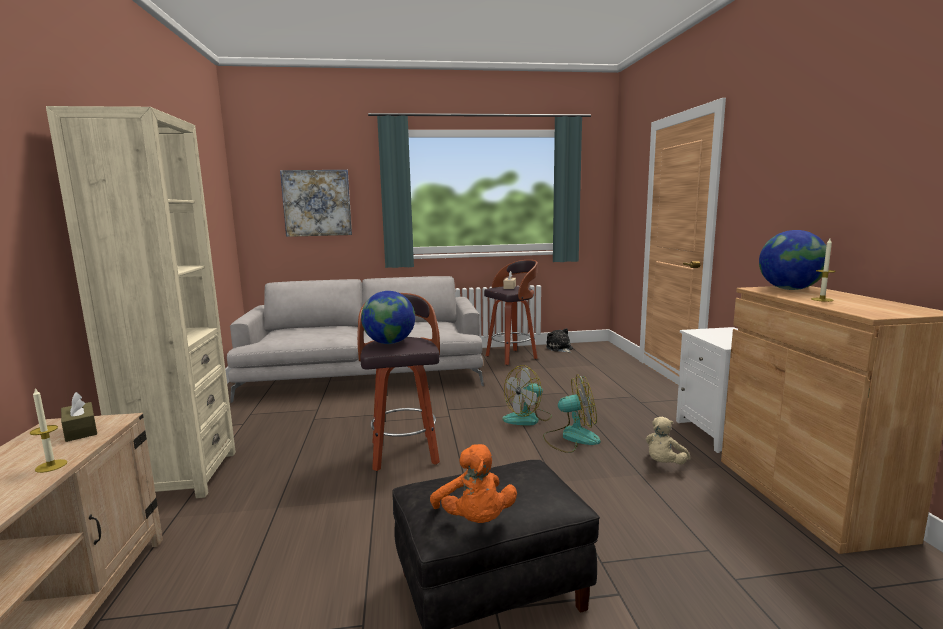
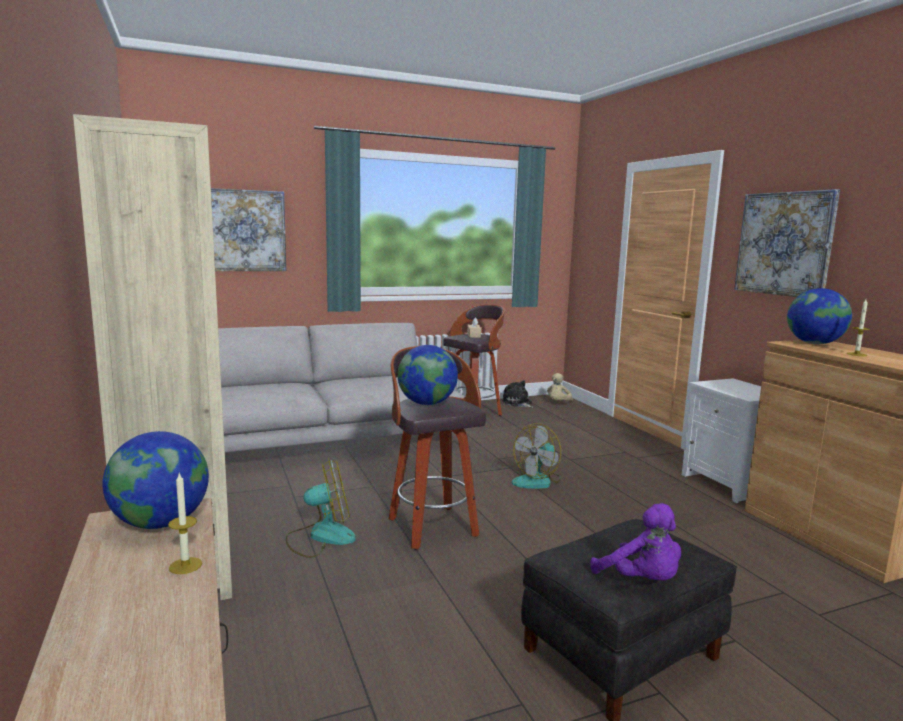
camera: 15 degrees left, 0 degrees up
brown tissue box [61,392,97,442] -> globe [102,431,209,529]
orange plush toy [430,444,517,523] -> purple plush toy [590,503,681,580]
fan [543,374,601,453] -> fan moved to [285,458,356,558]
beige plush toy [645,417,690,465] -> beige plush toy moved to [547,373,573,401]
none -> picture [734,189,840,297]

